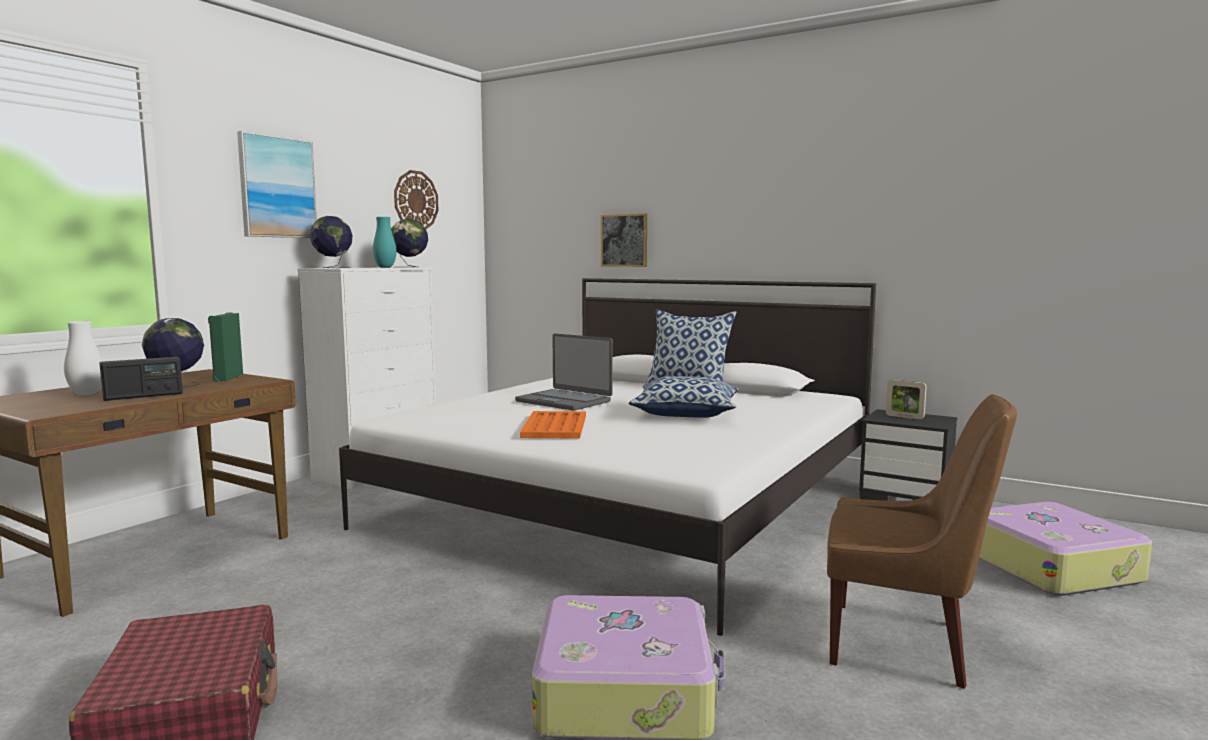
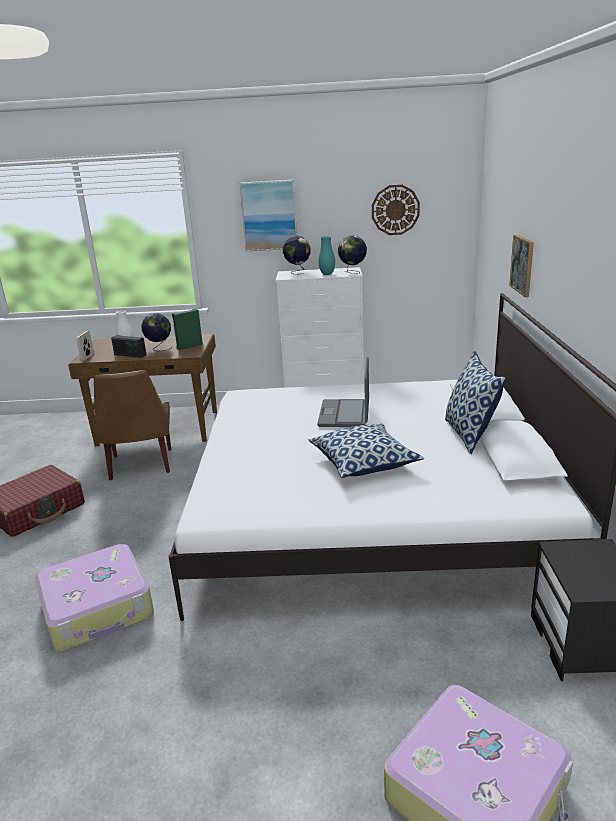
camera: 60 degrees right, 15 degrees up
orange tray [520,411,586,439] -> none
brown chair [827,394,1017,689] -> brown chair moved to [94,370,171,480]
picture frame [886,380,927,420] -> picture frame moved to [76,331,94,361]

